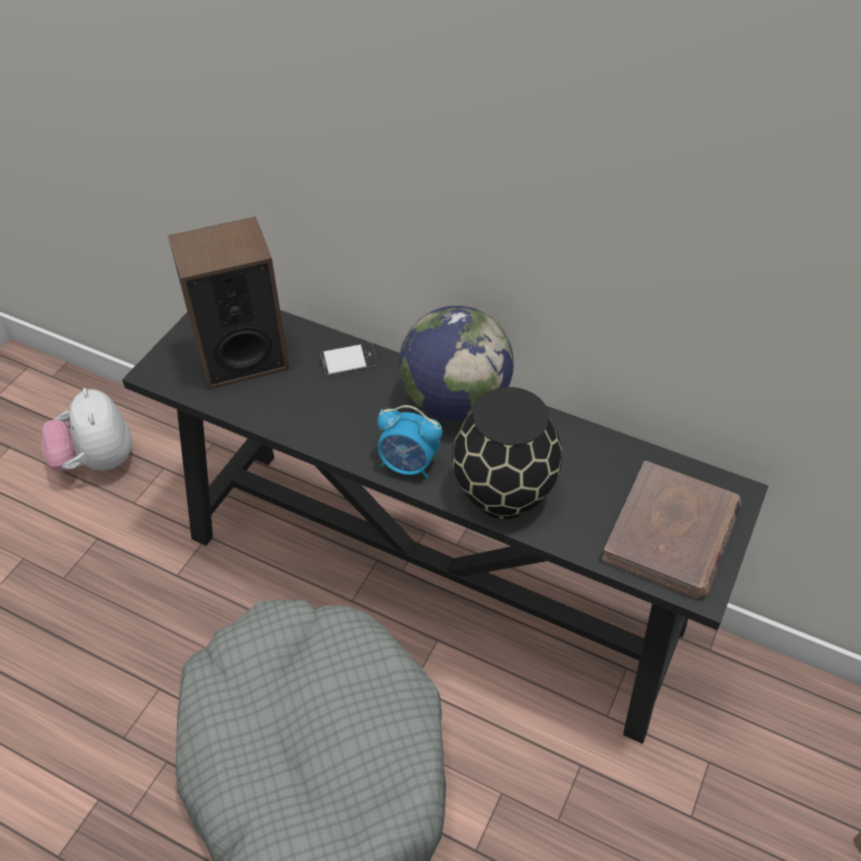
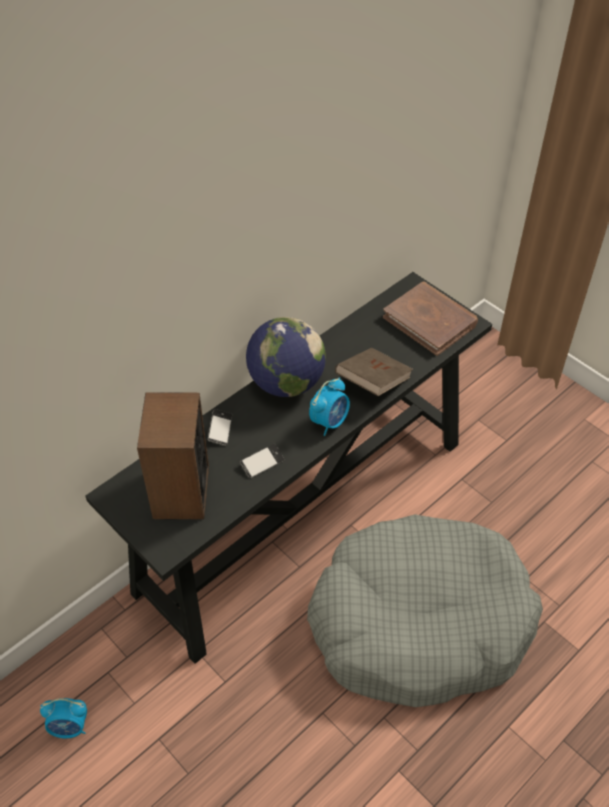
camera: 70 degrees left, 0 degrees up
plush toy [42,388,132,472] -> alarm clock [40,698,87,738]
black vase [452,387,562,519] -> brown book [335,348,413,396]
none -> phone [240,444,284,478]

